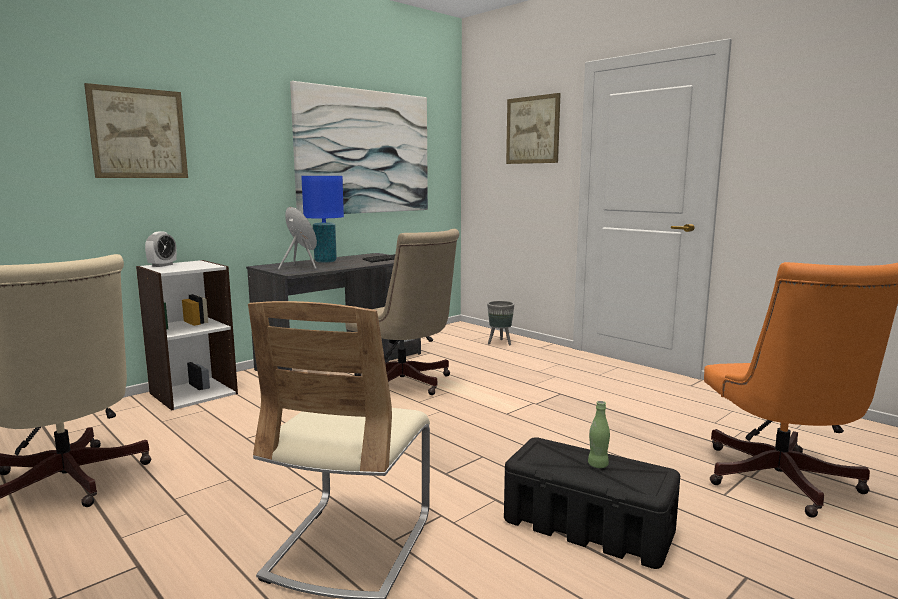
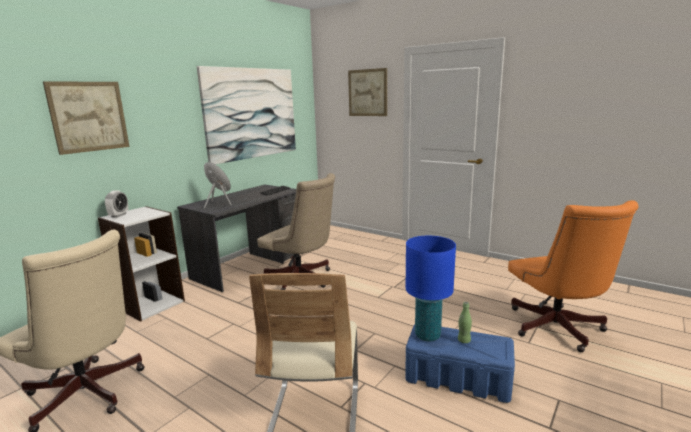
camera: 10 degrees left, 5 degrees up
blue table lamp [301,176,344,263] -> blue table lamp moved to [406,236,456,341]
grey planter [487,301,514,345] -> none
black storage box [504,437,680,569] -> blue storage box [405,324,515,403]

